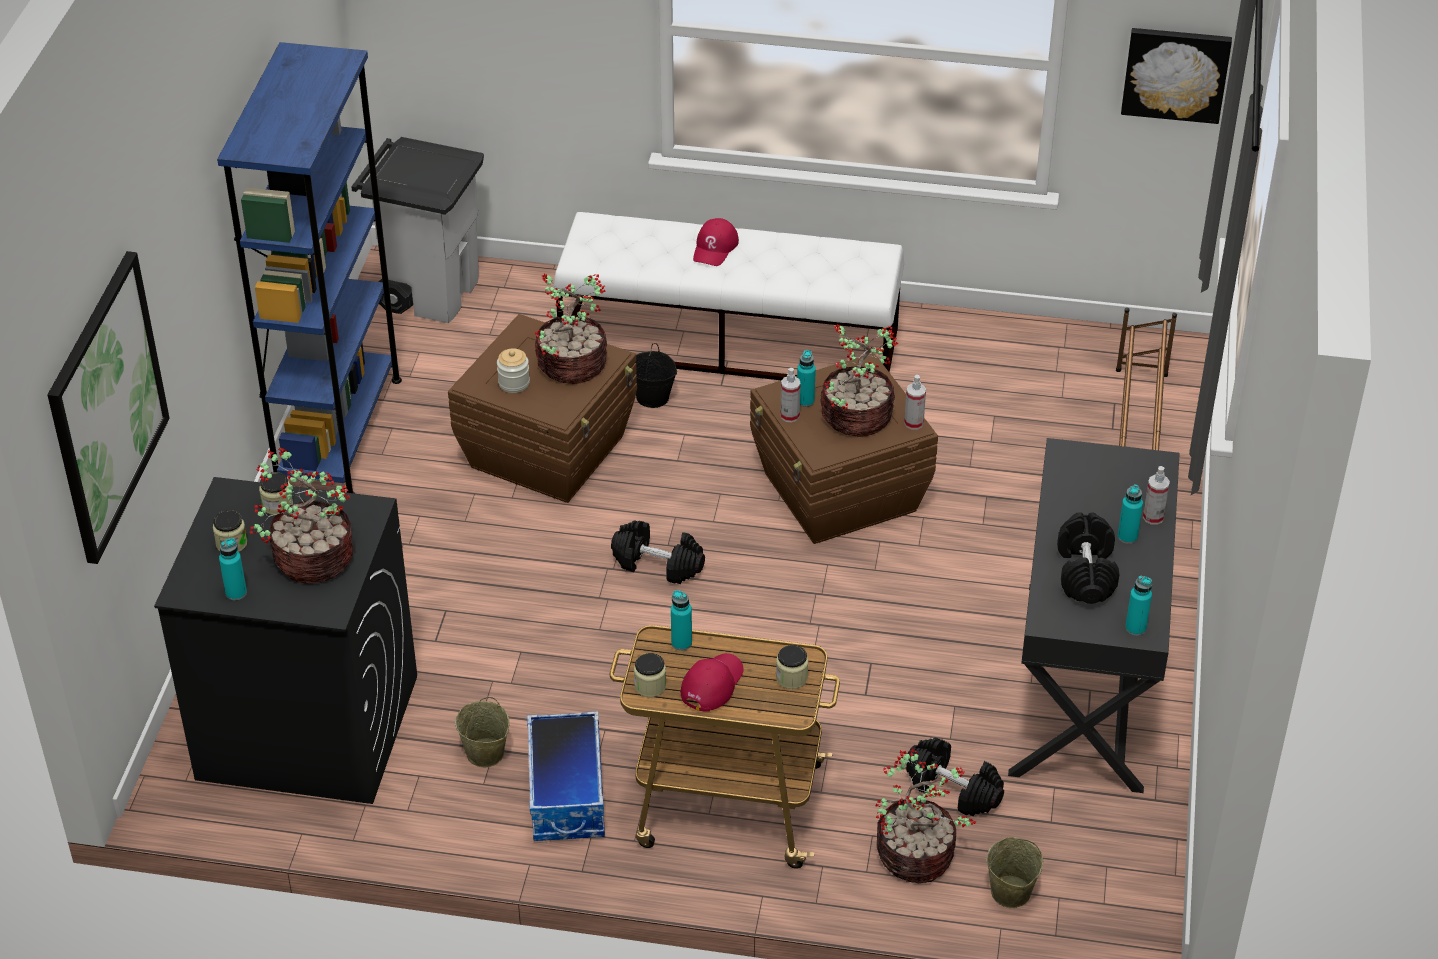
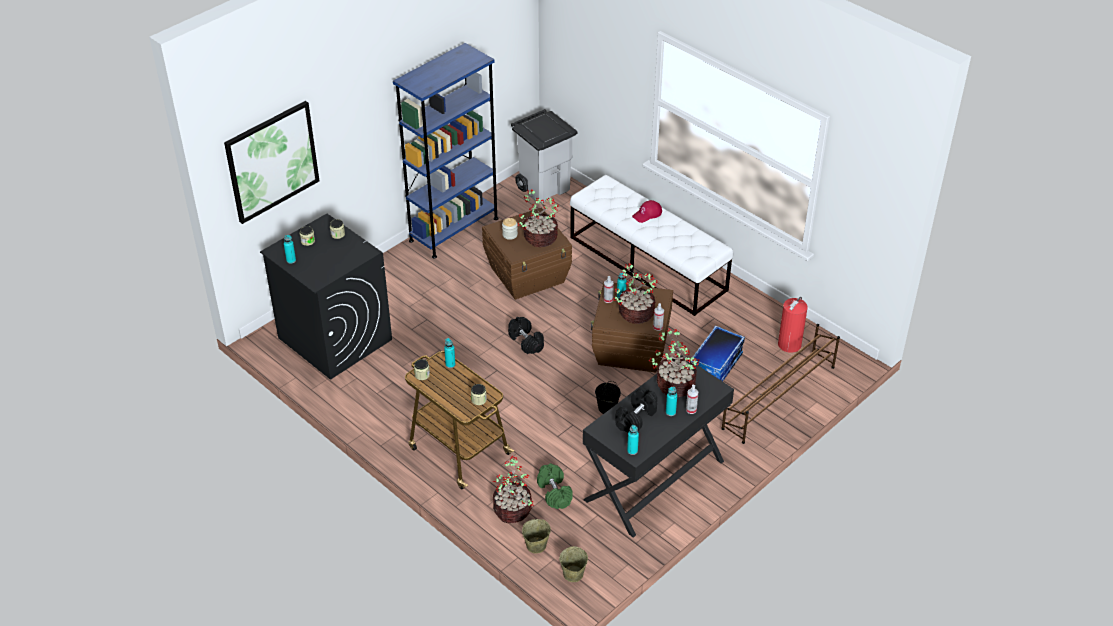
camera: 35 degrees right, 0 degrees up
potted plant [250,448,353,584] -> potted plant moved to [649,328,699,397]
beige bucket [455,697,510,767] -> beige bucket moved to [559,546,588,582]
storage box [527,711,605,841] -> storage box moved to [690,325,745,381]
black bucket [636,343,677,408] -> black bucket moved to [595,381,621,414]
red cap [681,653,744,712] -> none
black dumbbell [906,738,1004,816] -> green dumbbell [537,463,573,509]
picture [1121,28,1232,124] -> none
none -> fire extinguisher [778,297,808,353]

